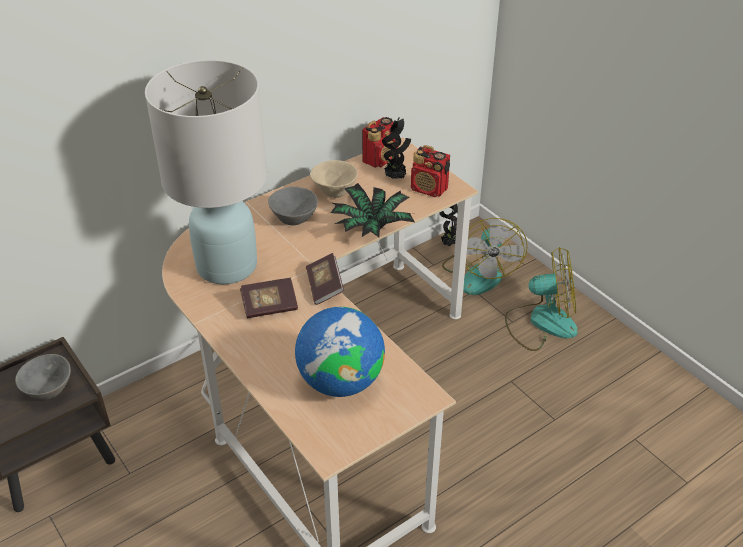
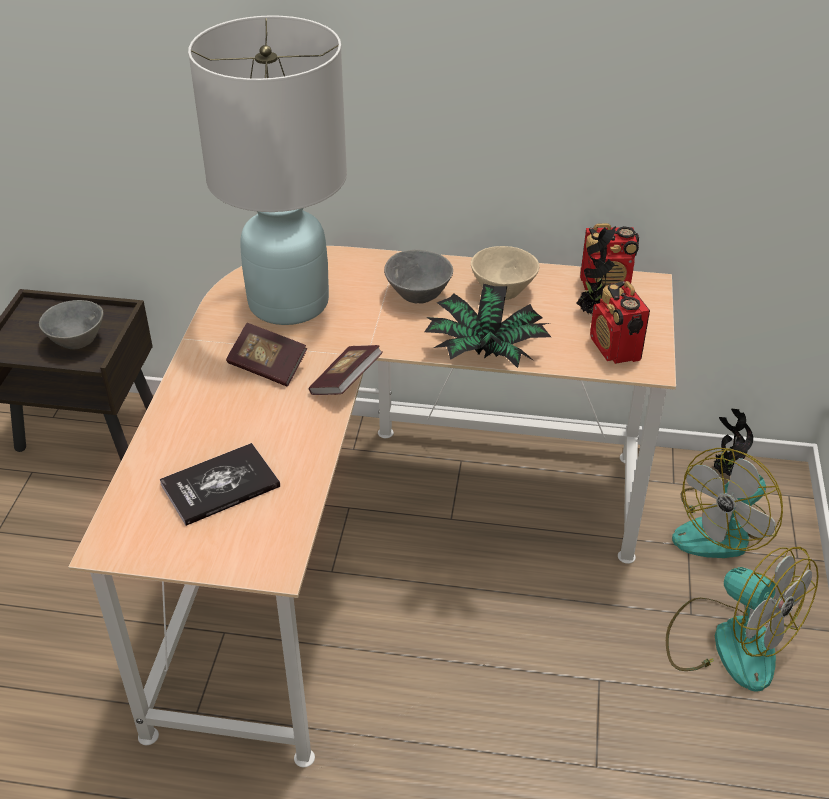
camera: 45 degrees right, 0 degrees up
globe [295,307,385,397] -> book [160,443,280,526]

